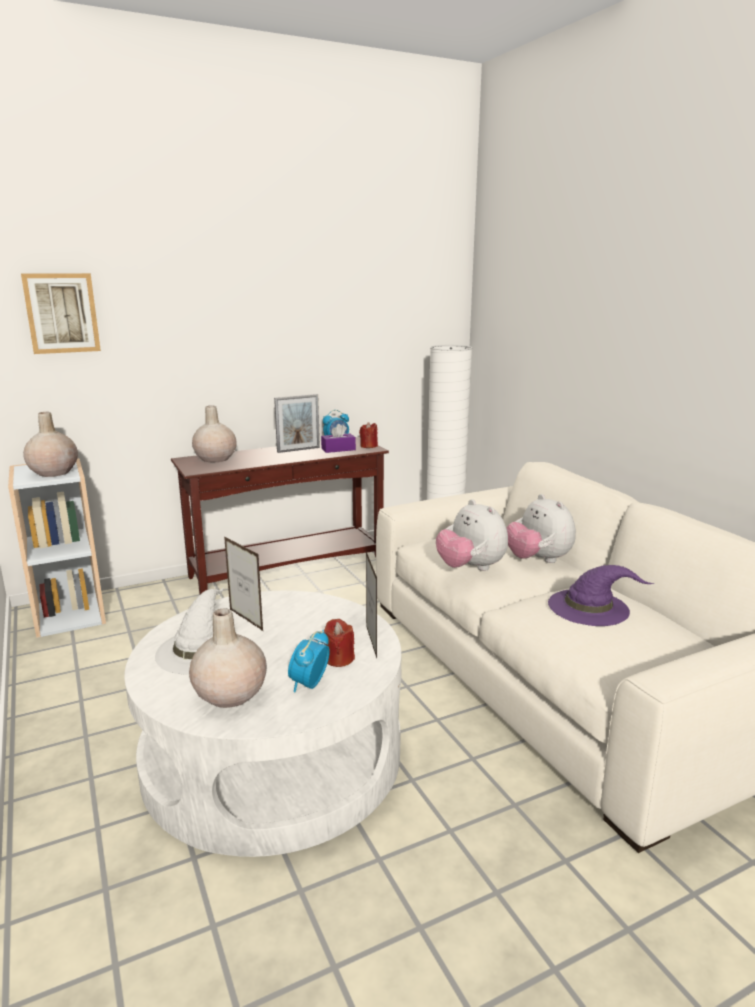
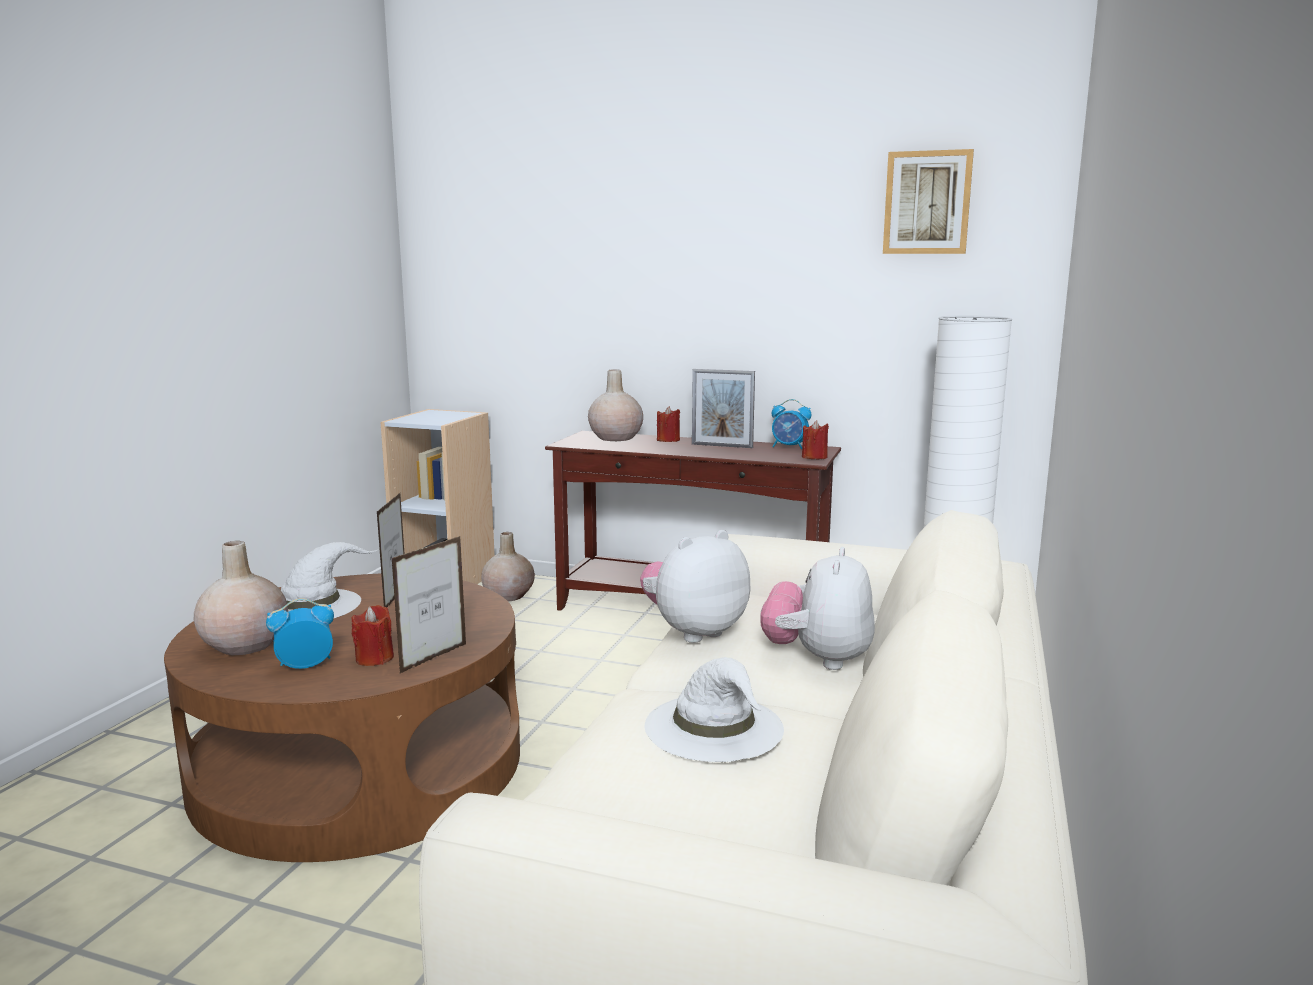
camera: 45 degrees right, 5 degrees down
picture [21,273,101,354] -> picture moved to [883,149,974,254]
beige vase [23,412,78,477] -> beige vase moved to [481,532,535,601]
white coffee table [124,591,402,857] -> brown coffee table [164,574,520,862]
purple tissue box [321,424,356,453] -> none
plush toy [436,499,508,571] -> plush toy turned 45 degrees clockwise [640,530,750,643]
purple hat [548,565,654,626] -> white hat [645,657,784,762]
none -> red candle [657,406,680,442]

